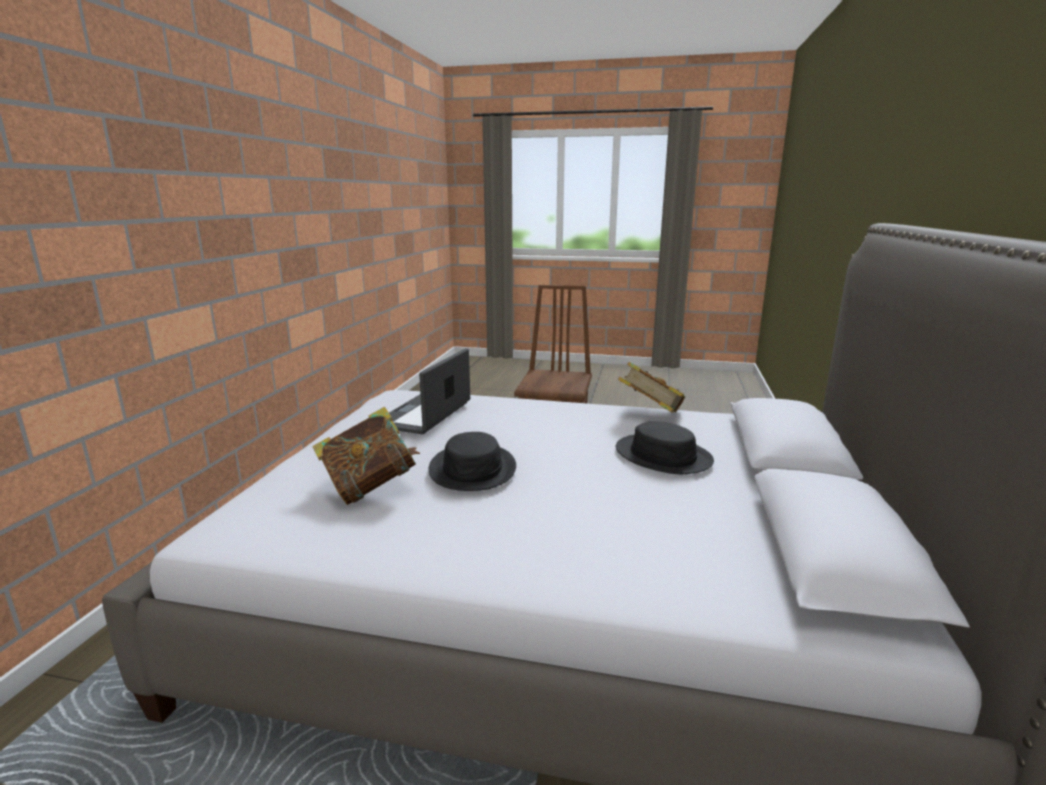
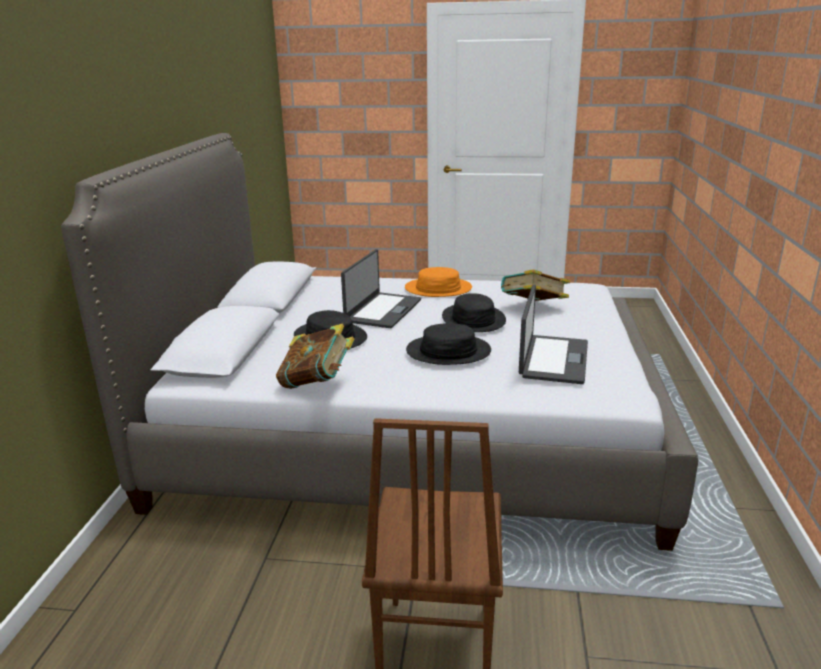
camera: 175 degrees right, 5 degrees up
none -> laptop [341,249,421,328]
none -> orange hat [405,267,472,297]
none -> black hat [406,323,491,365]

